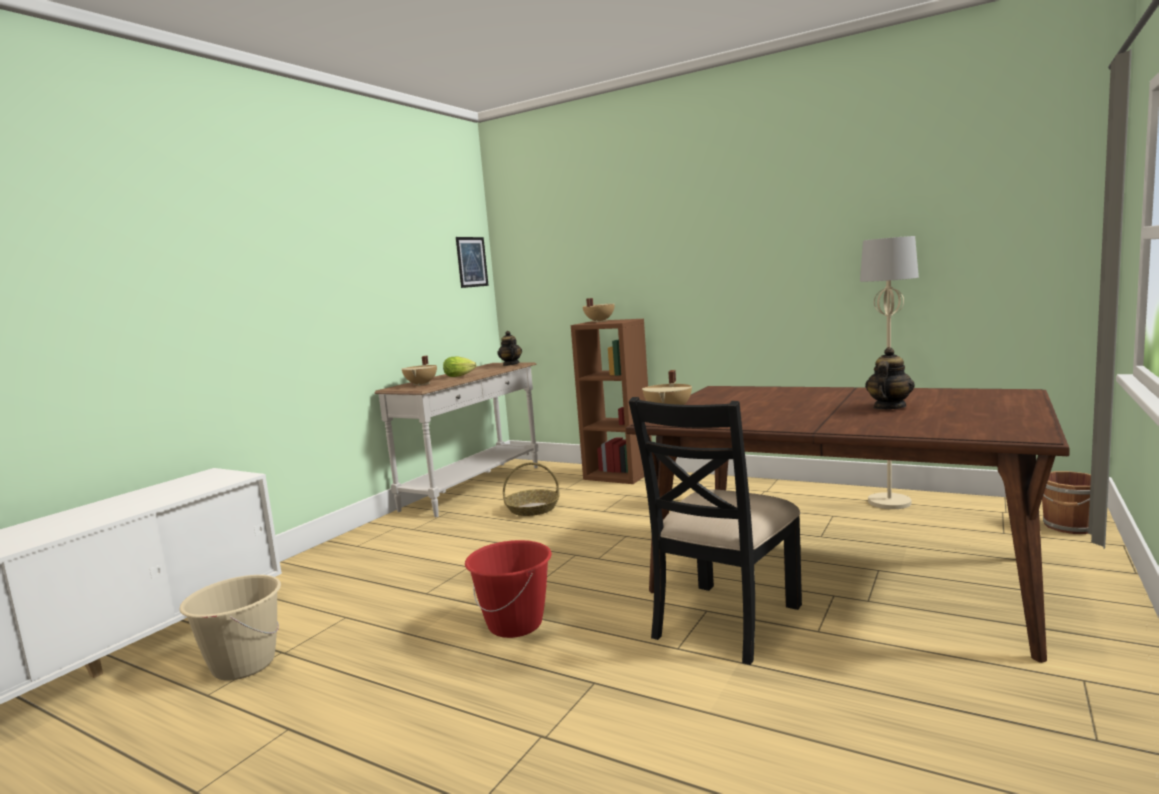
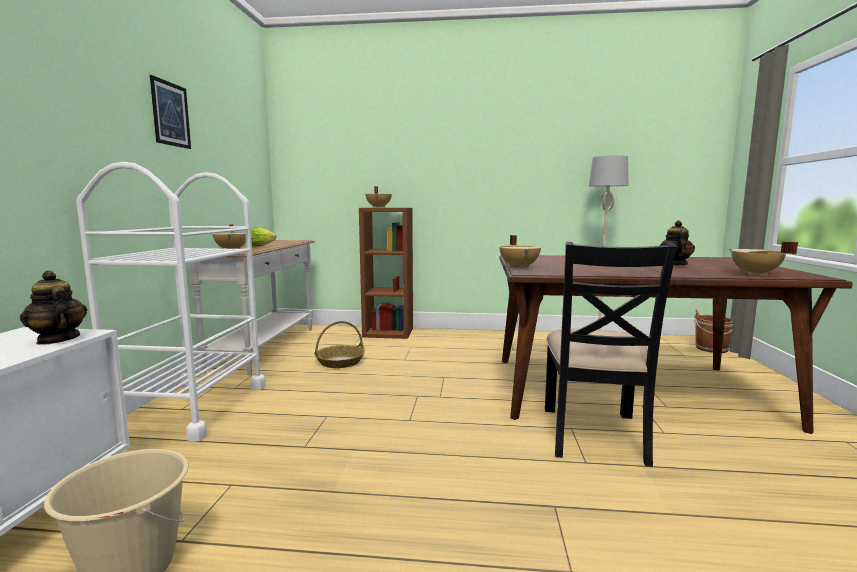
camera: 25 degrees left, 0 degrees up
picture [456,237,489,288] -> picture moved to [150,75,191,149]
red bucket [465,540,552,638] -> none
teapot [497,331,522,366] -> teapot moved to [20,270,87,345]
none -> white cart [76,162,266,442]
none -> beige cooking pot [729,241,798,275]

